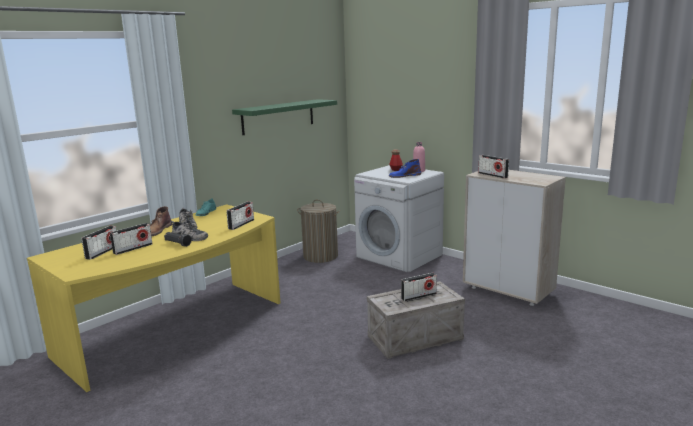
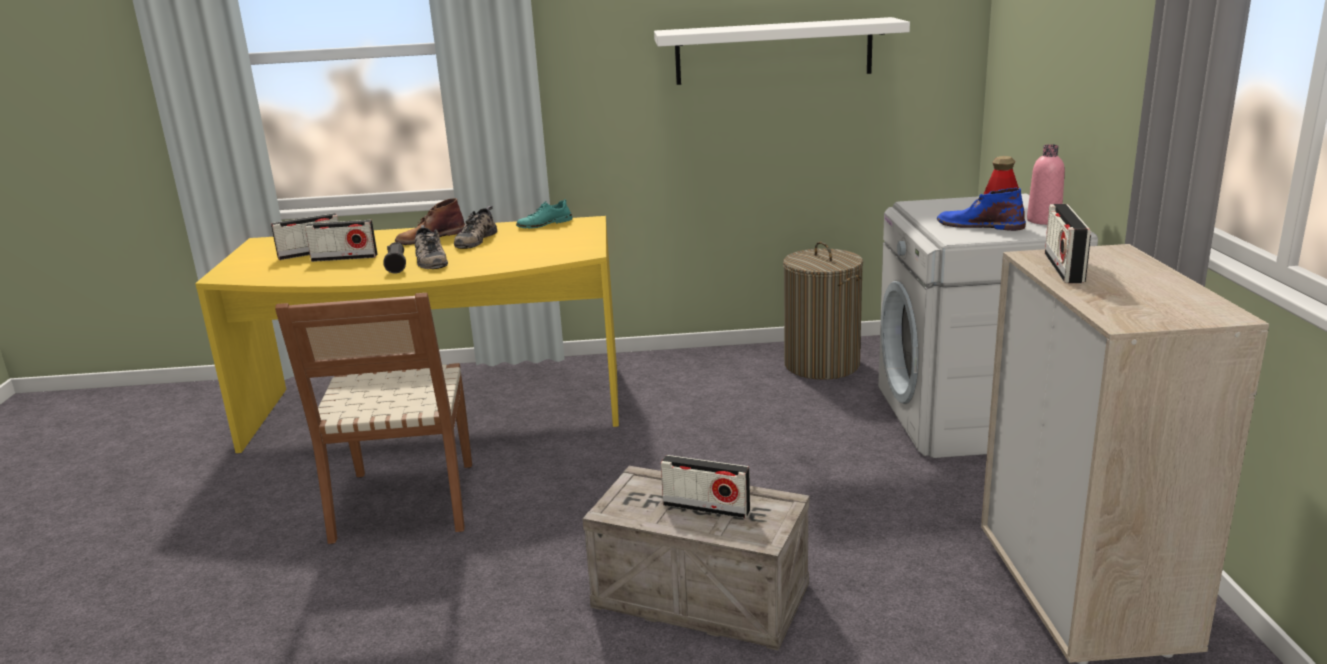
camera: 45 degrees right, 5 degrees up
radio [226,201,254,230] -> none
green shelf [232,99,337,135] -> white shelf [654,17,910,85]
none -> chair [275,293,472,544]

